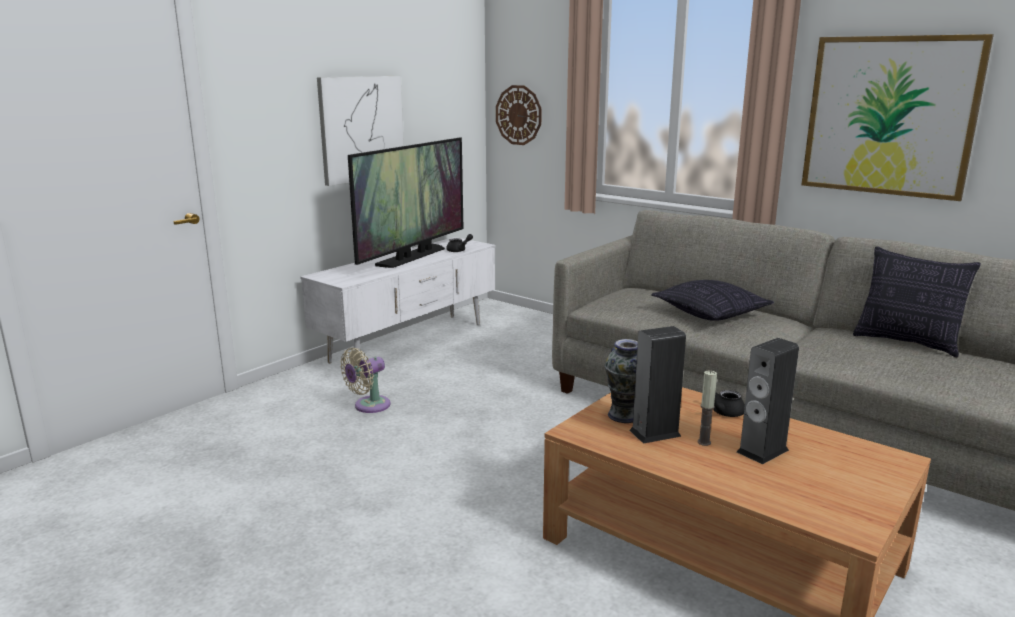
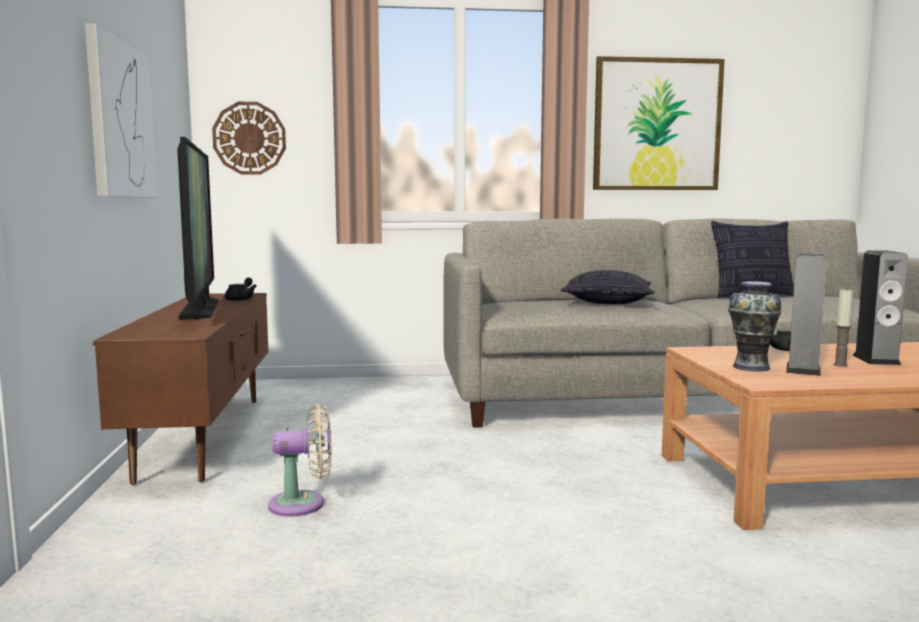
camera: 45 degrees left, 10 degrees down
white tv stand [300,237,495,363] -> brown tv stand [92,293,268,485]
beige fan [340,348,391,413] -> beige fan turned 105 degrees counterclockwise [268,404,331,517]

